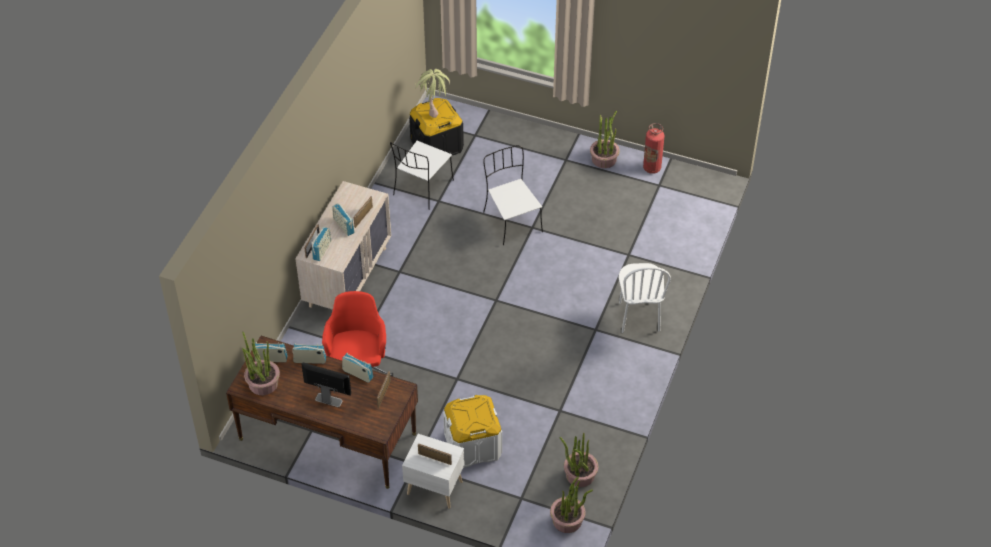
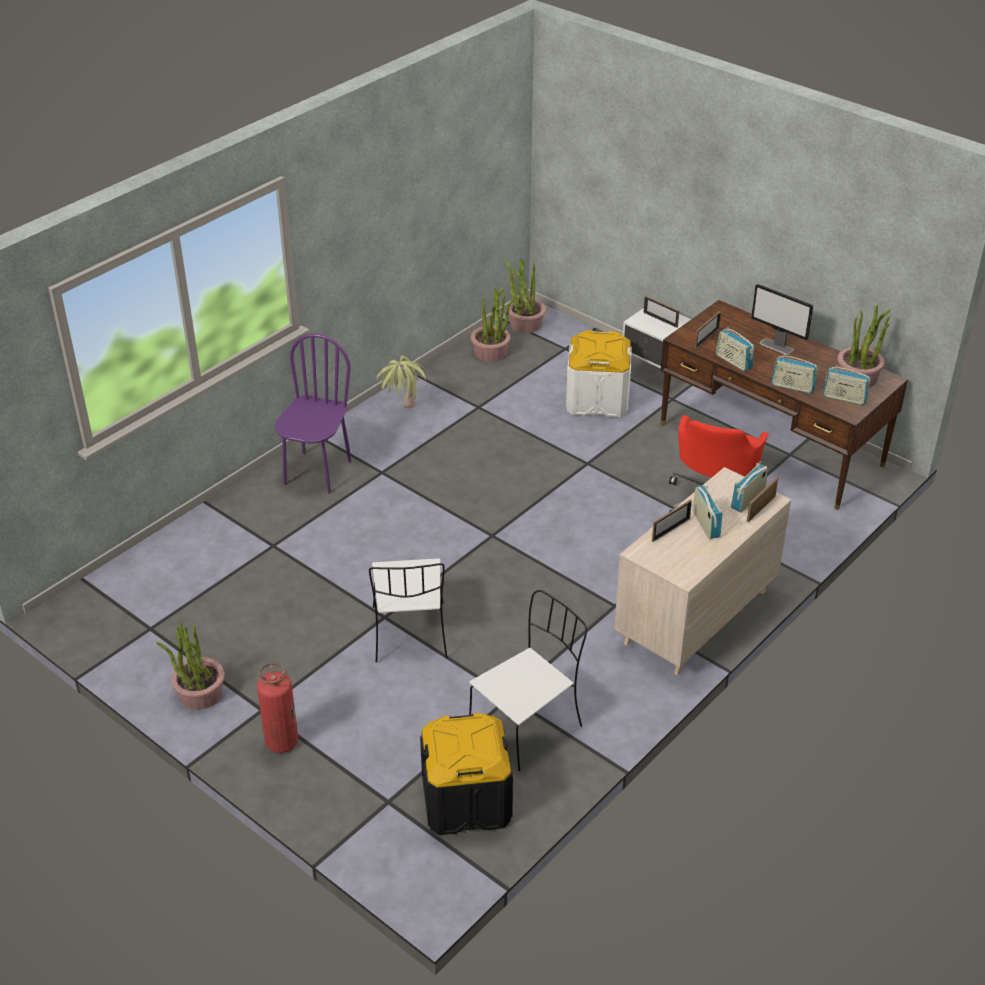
camera: 160 degrees left, 10 degrees down
potted plant [415,69,450,118] -> potted plant moved to [377,356,426,409]
white chair [619,263,671,333] -> purple chair [275,333,351,494]
fire extinguisher [643,123,665,174] -> fire extinguisher moved to [257,663,298,753]

